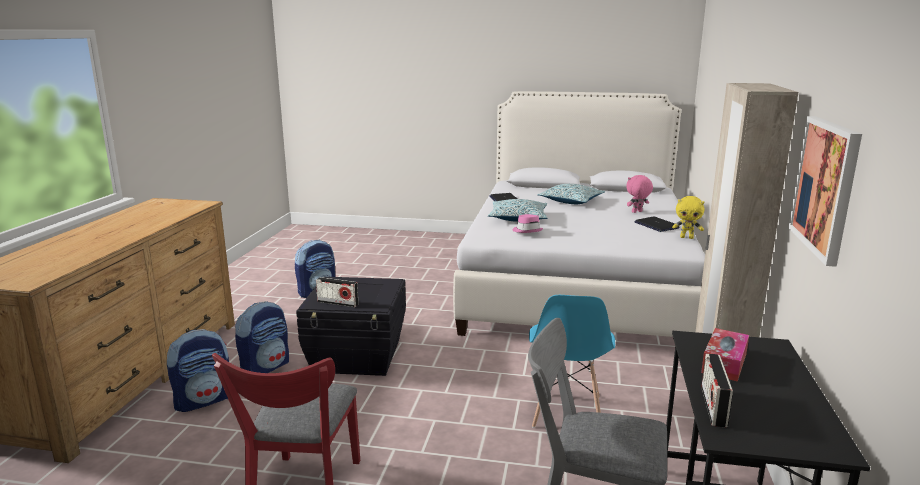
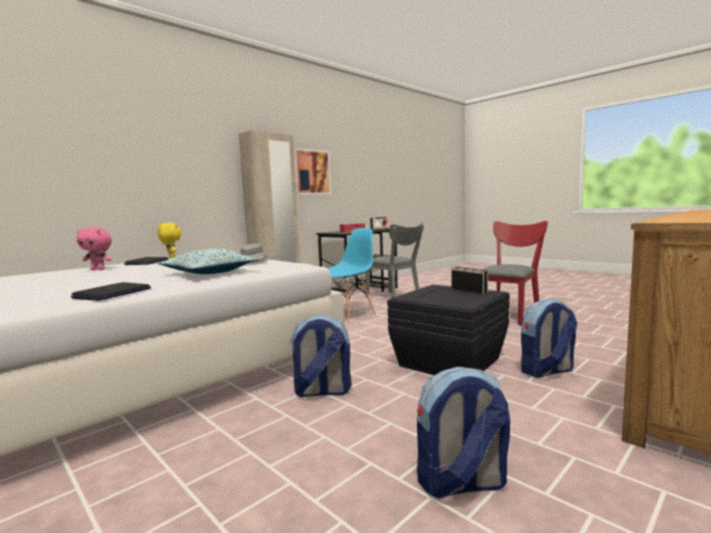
camera: 145 degrees left, 10 degrees down
backpack [167,329,229,412] -> backpack moved to [289,315,351,397]
pink hat [513,214,543,233] -> grey hat [240,244,268,266]
pillow [538,184,605,204] -> none

